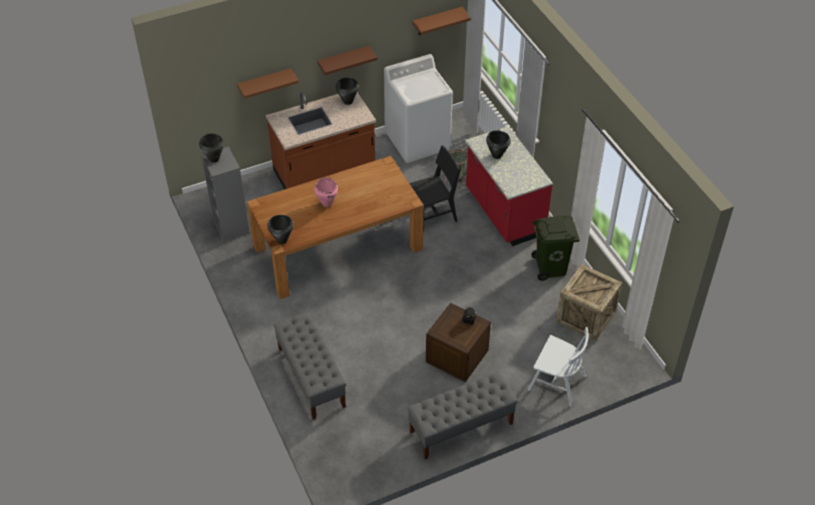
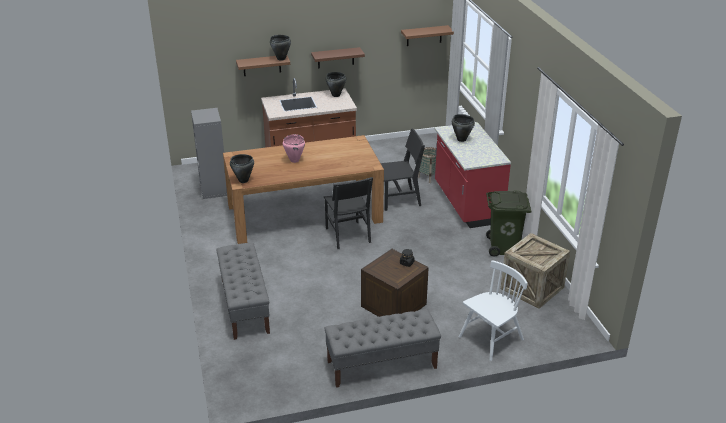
camera: 10 degrees right, 15 degrees down
black cooking pot [199,133,224,163] -> black cooking pot moved to [270,35,291,61]
white washing machine [384,54,453,163] -> none
white chair [528,327,588,407] -> white chair turned 75 degrees counterclockwise [459,260,528,361]
none -> black chair [324,177,373,249]

